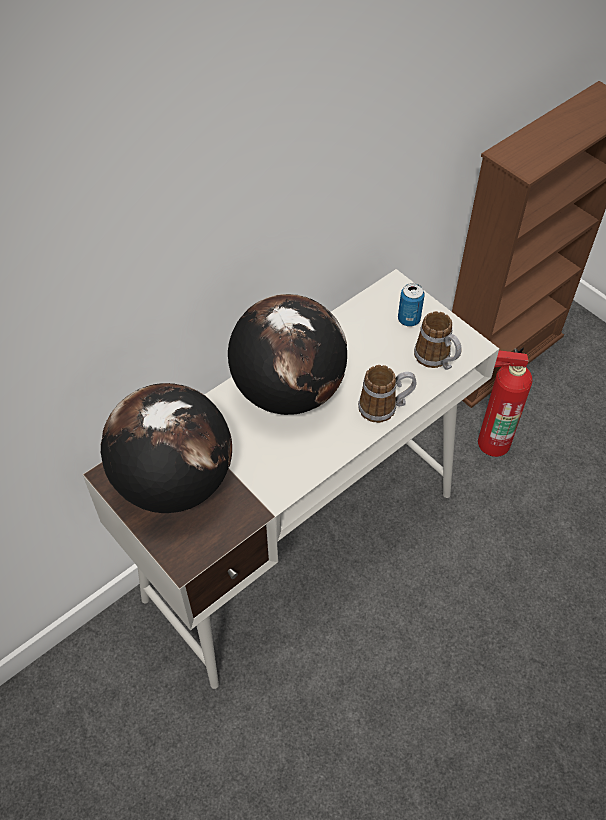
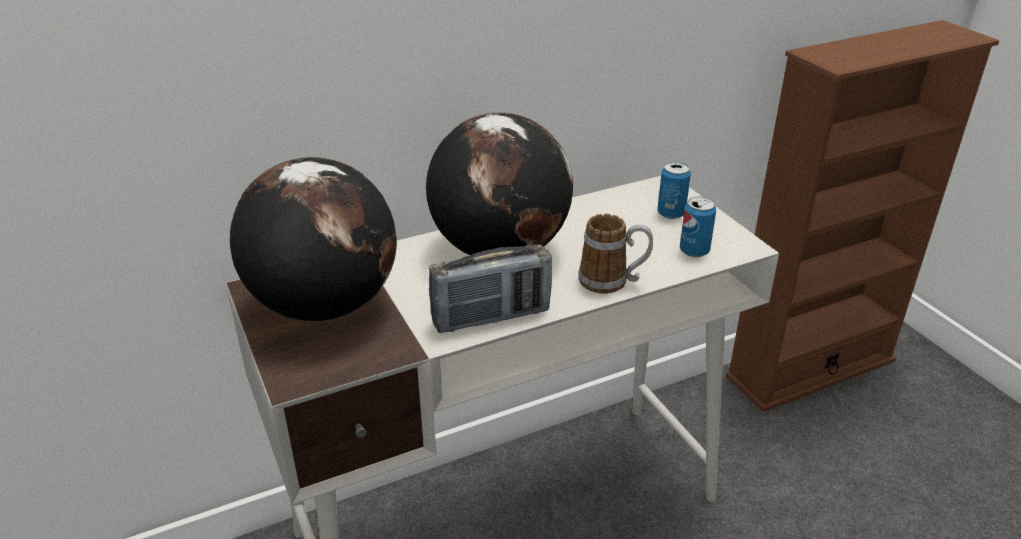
camera: 15 degrees right, 20 degrees down
mug [414,311,462,370] -> can [680,197,716,257]
fire extinguisher [478,348,532,457] -> none
none -> radio [429,244,552,333]

